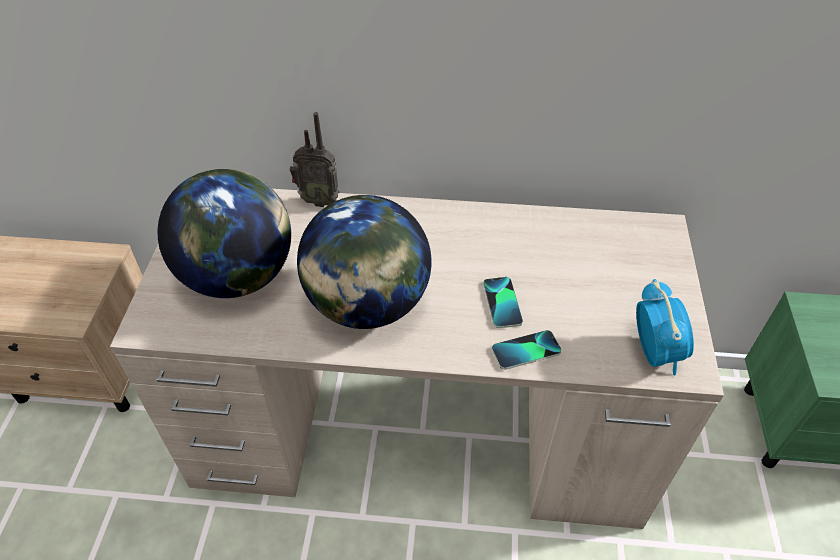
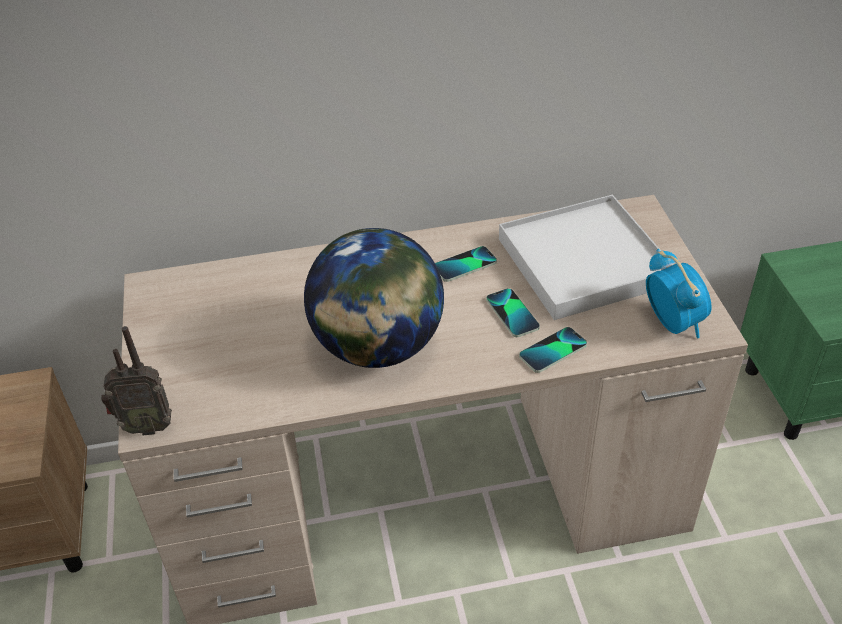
camera: 15 degrees left, 5 degrees down
globe [157,169,291,298] -> none
radio [290,112,340,207] -> radio moved to [101,326,172,435]
none -> phone [435,246,497,282]
none -> white tray [499,195,673,320]

